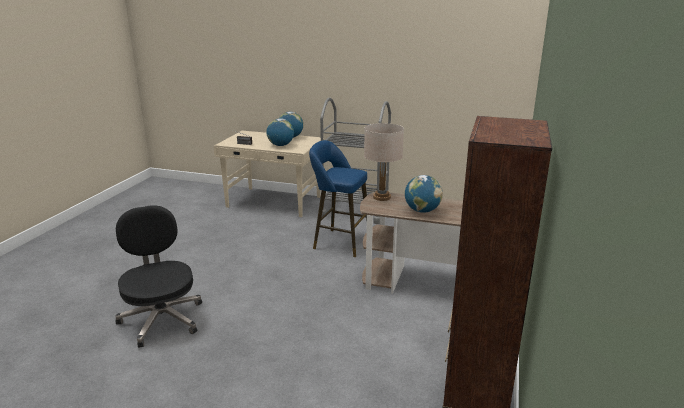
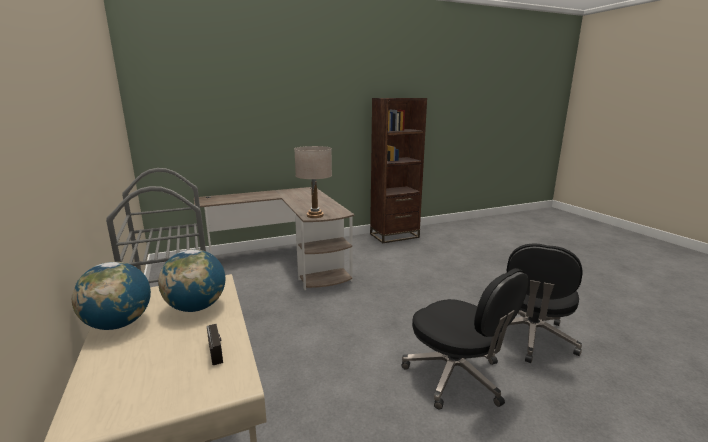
camera: 130 degrees left, 5 degrees down
blue stool [309,140,367,257] -> none
globe [405,175,443,213] -> none
none -> black office chair [402,268,529,410]

